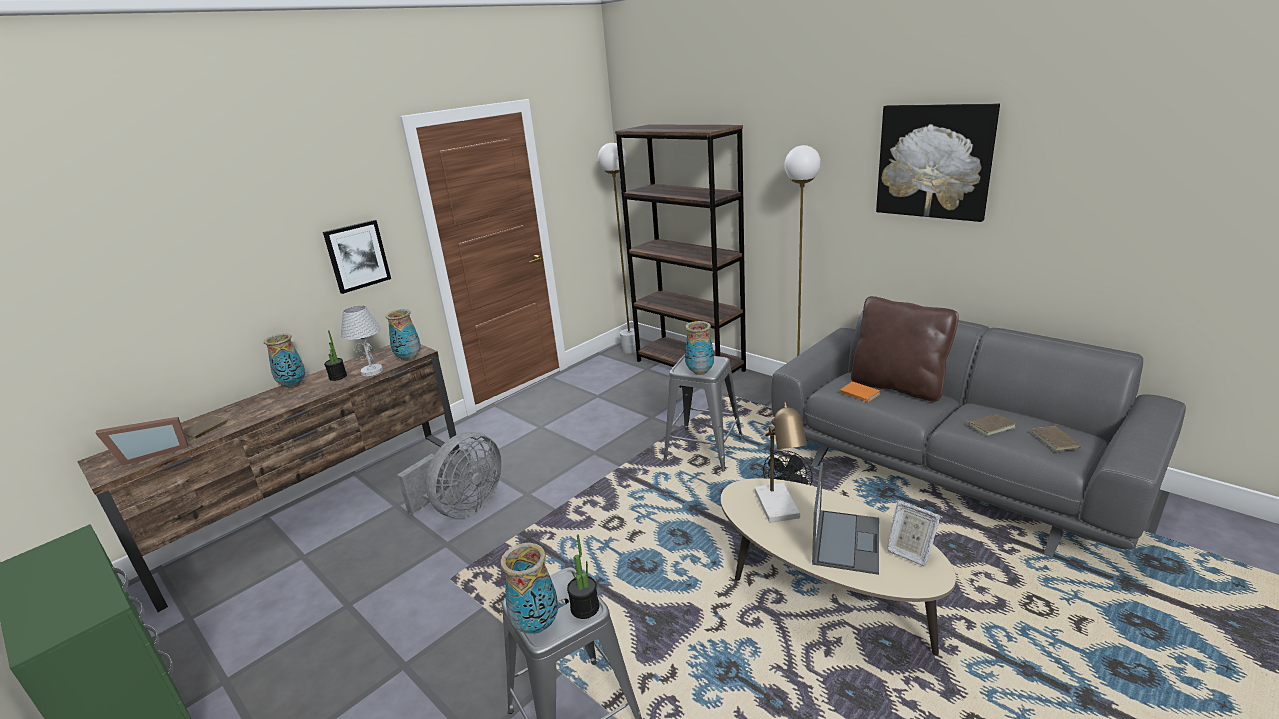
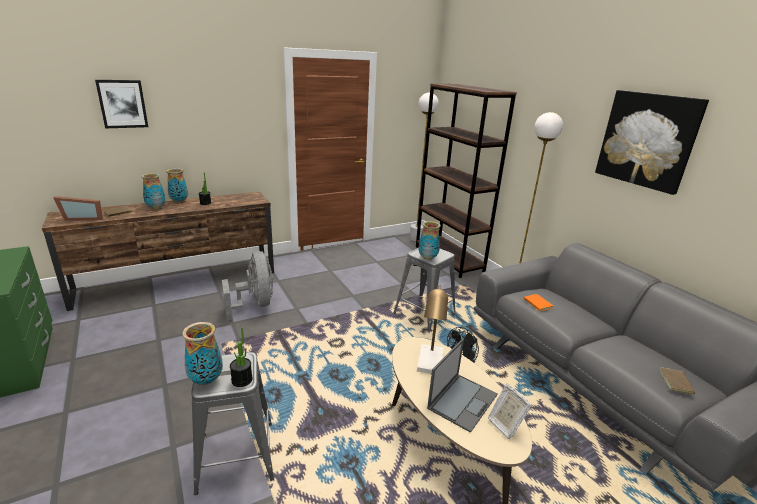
camera: 15 degrees right, 0 degrees up
picture [323,220,391,294] -> picture moved to [95,80,148,128]
white table lamp [341,305,383,376] -> none
vase [385,309,421,361] -> vase moved to [141,173,165,209]
grey fan [397,432,502,518] -> grey fan turned 75 degrees counterclockwise [222,251,273,320]
brown pillow [851,296,959,402] -> none
brown book [964,414,1016,436] -> none

